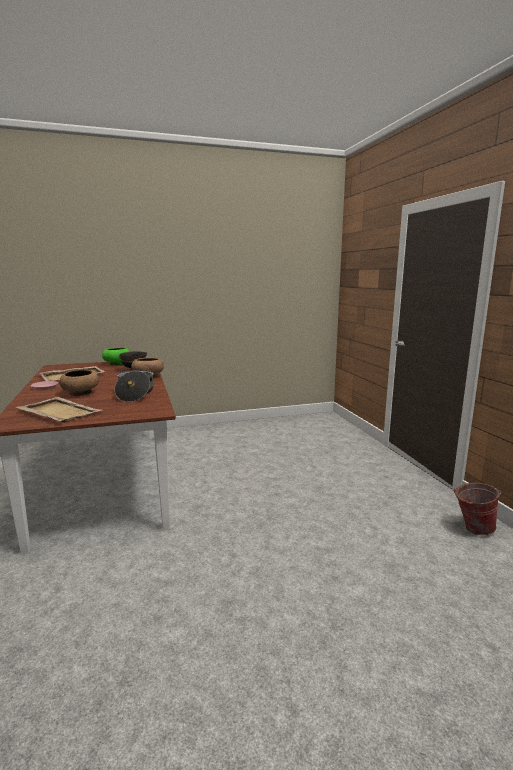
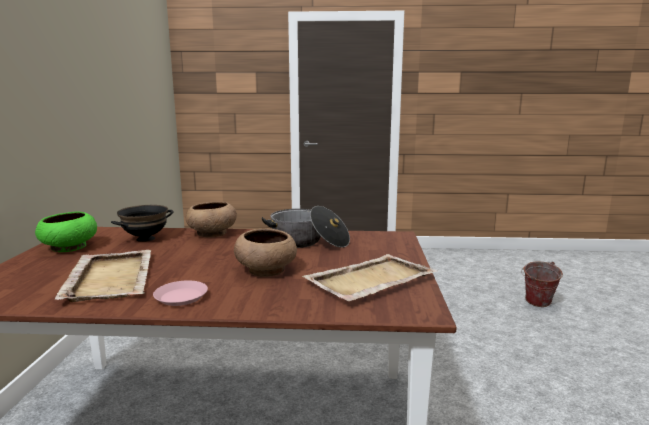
camera: 70 degrees left, 0 degrees up
bucket [454,483,501,535] -> bucket moved to [521,261,563,307]

